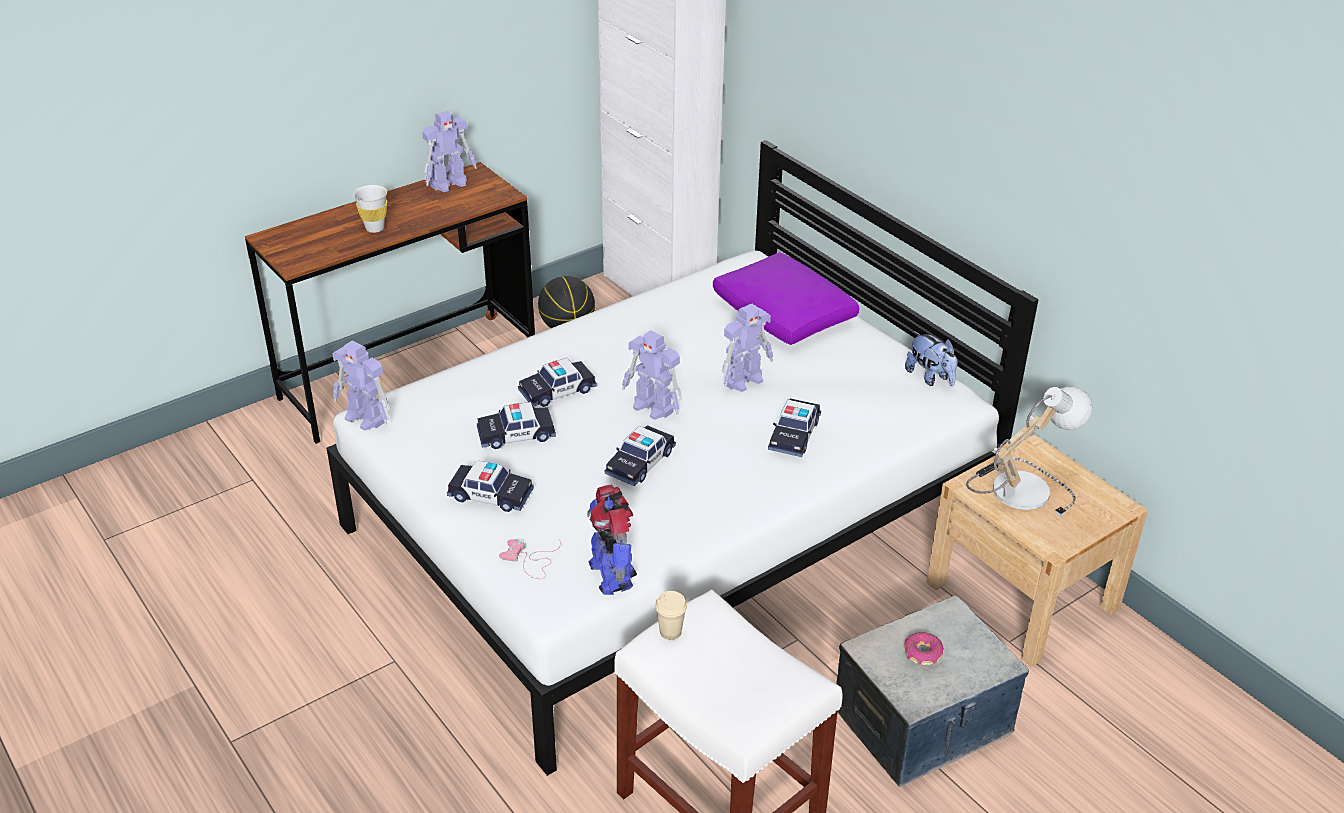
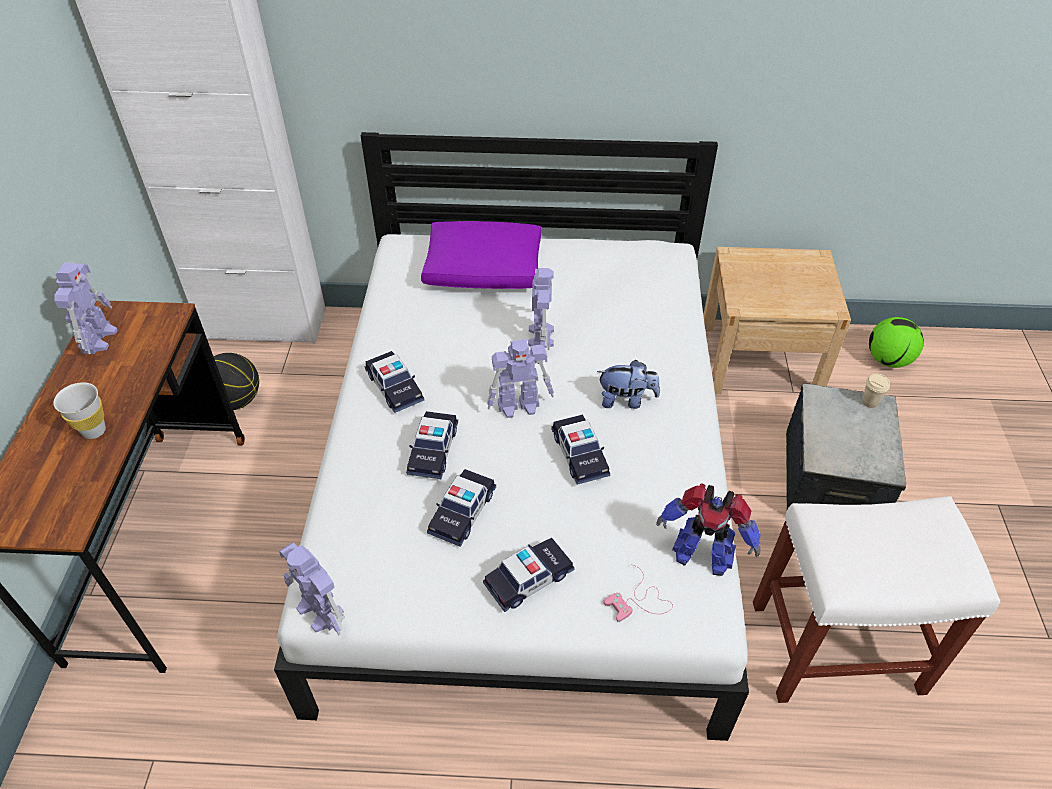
camera: 50 degrees left, 10 degrees up
toy robot [333,341,390,431] -> toy robot turned 60 degrees clockwise [279,542,345,635]
beige cup [655,591,687,640] -> beige cup moved to [862,374,890,408]
toy car [768,398,821,457] -> toy car moved to [365,351,424,413]
donut [904,632,944,665] -> none
plush toy [905,331,958,386] -> plush toy moved to [597,360,660,409]
table lamp [966,386,1092,517] -> none
none -> football [869,317,924,368]

